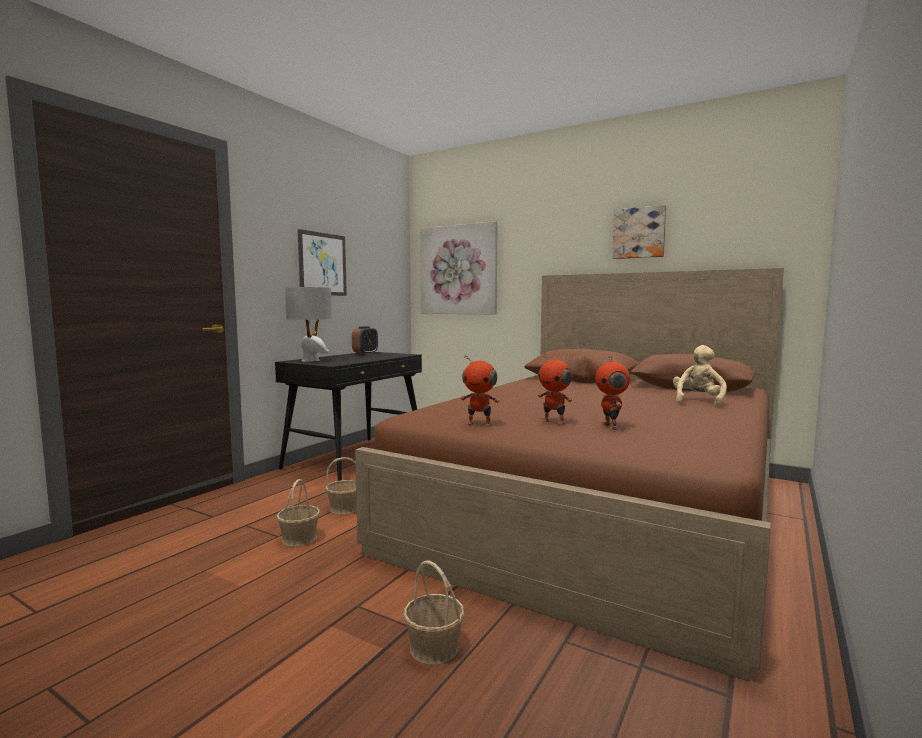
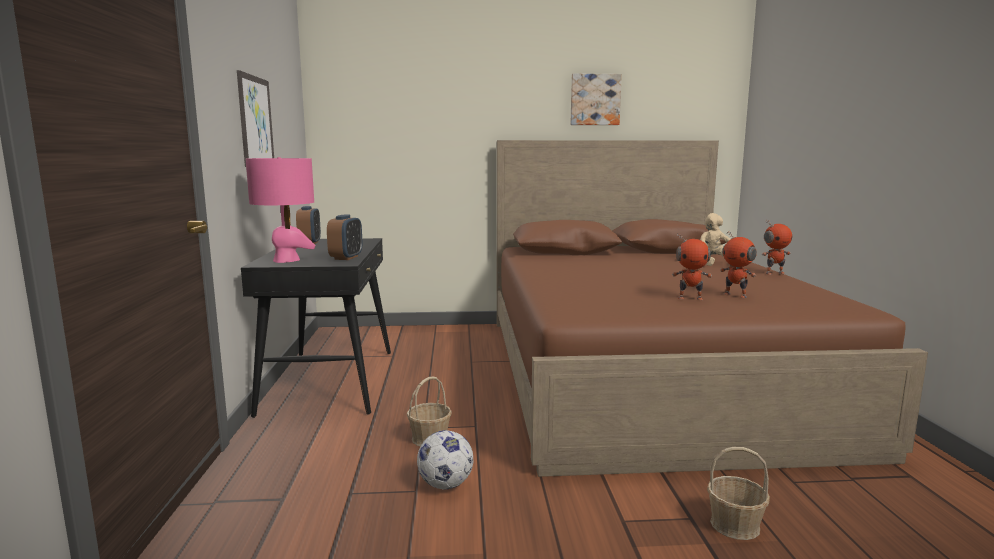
camera: 35 degrees left, 5 degrees up
basket [276,479,320,547] -> football [417,430,473,489]
grey table lamp [285,287,332,362] -> pink table lamp [246,157,316,263]
picture [420,221,498,314] -> none
toy robot [460,355,500,427] -> toy robot moved to [762,221,793,275]
none -> alarm clock [327,215,363,260]

